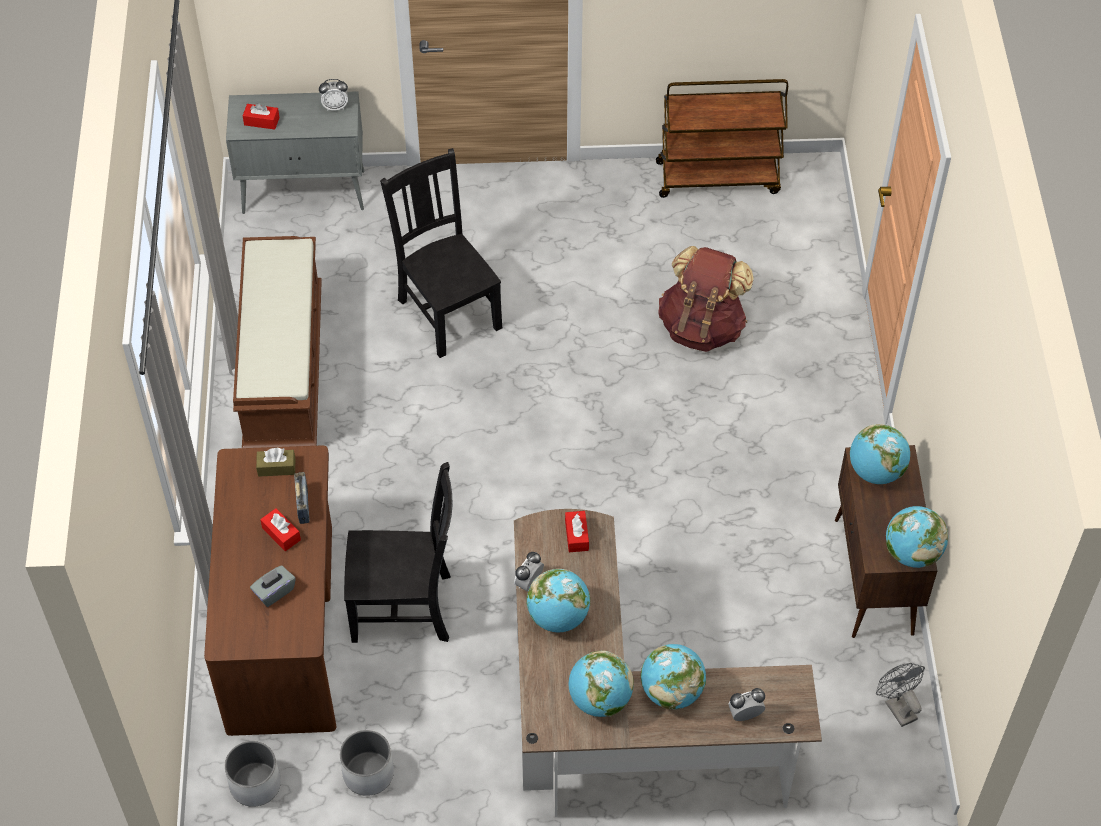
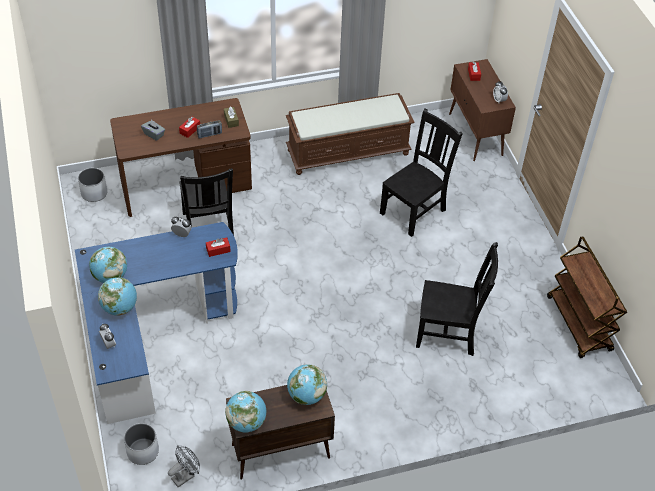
camera: 75 degrees right, 5 degrees down
grey cabinet [226,91,365,214] -> brown cabinet [449,59,516,161]
white planter [340,730,394,796] -> white planter moved to [124,423,159,465]
brown desk [514,509,822,817] -> blue desk [75,222,238,424]
globe [527,569,590,632] -> none
brown backpack [658,246,754,352] -> black chair [416,242,498,356]

